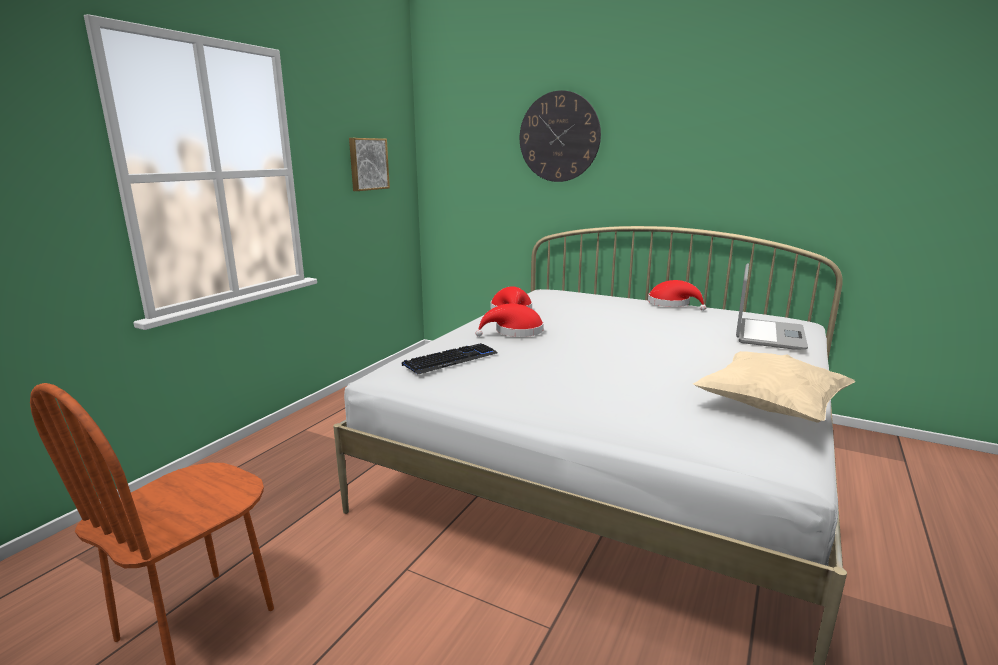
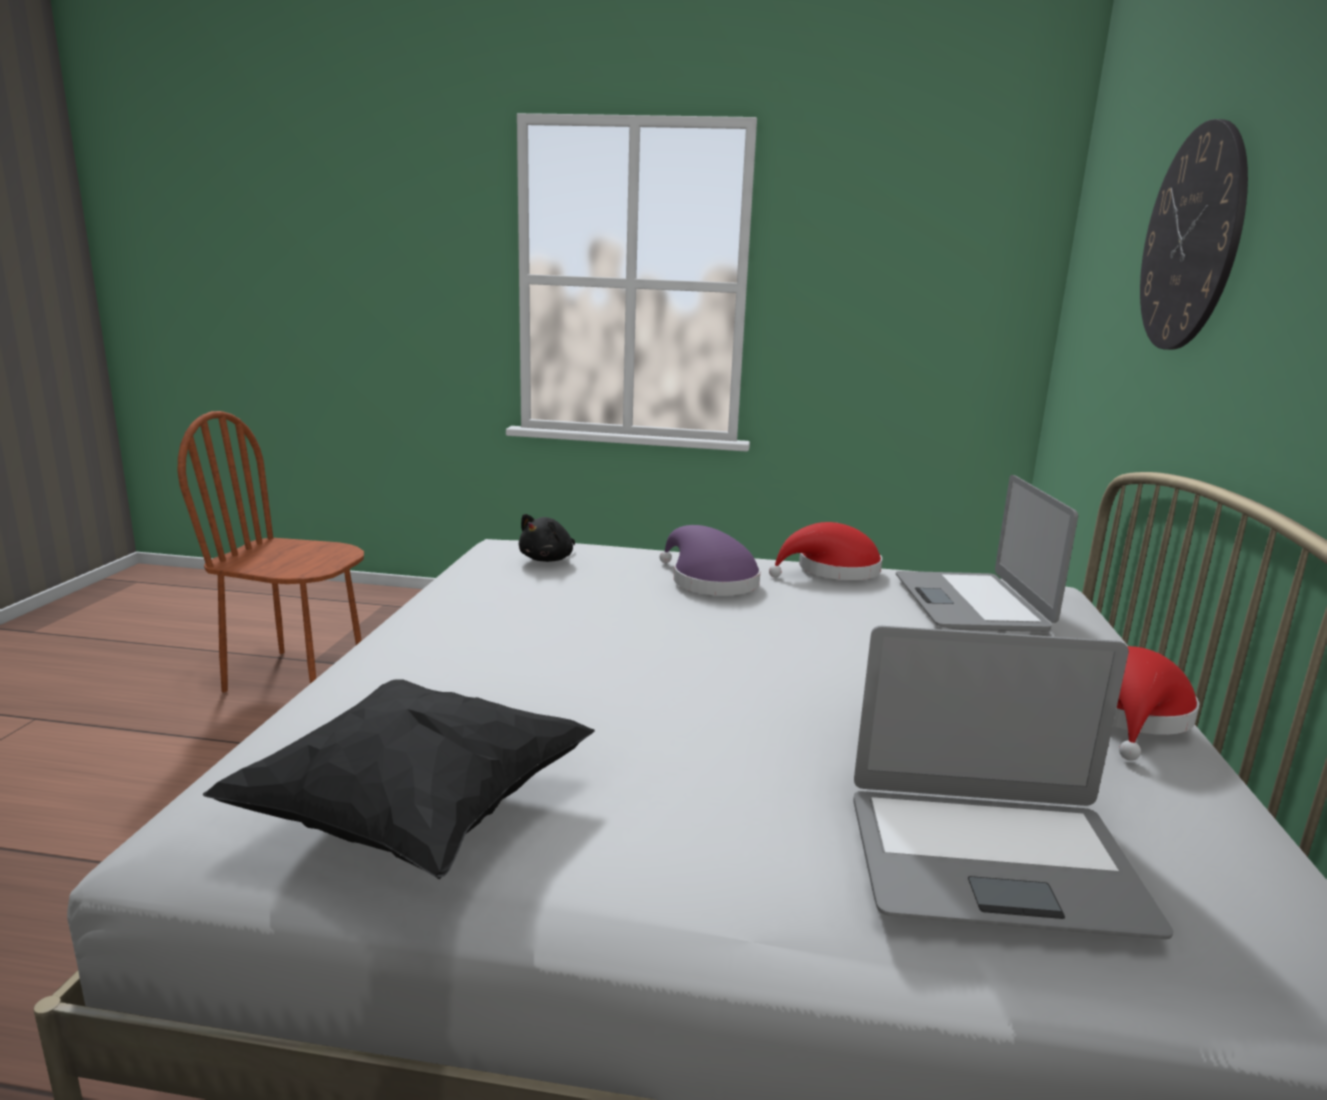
camera: 70 degrees right, 0 degrees up
picture [349,138,390,191] -> none
keyboard [402,343,497,375] -> black plush toy [519,514,575,562]
red hat [475,304,544,337] -> purple hat [659,525,761,596]
beige pillow [693,351,855,423] -> black pillow [203,679,595,879]
none -> laptop [896,475,1078,632]

